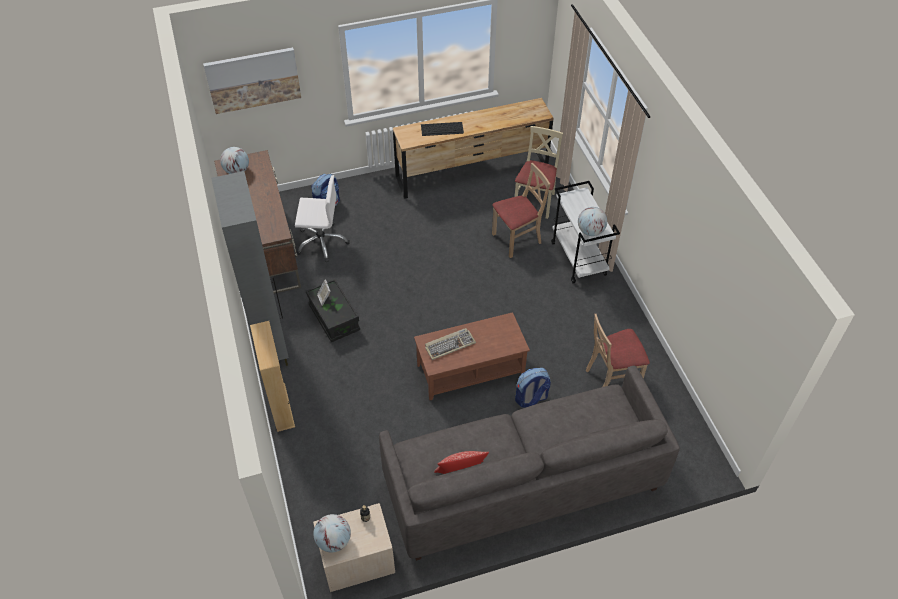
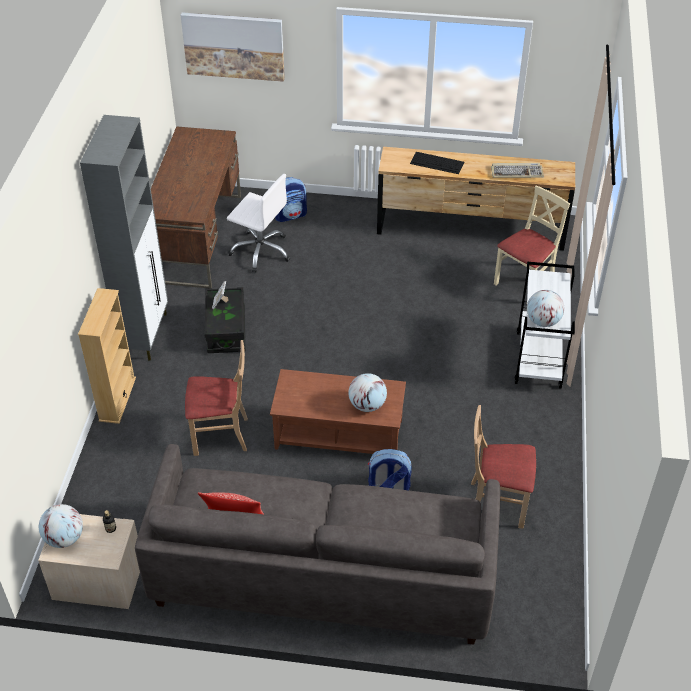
camera: 25 degrees right, 5 degrees down
globe [220,147,249,174] -> globe moved to [348,373,387,412]
keyboard [425,328,476,360] -> keyboard moved to [491,163,544,178]
beige chair [492,163,550,258] -> beige chair moved to [185,340,248,456]

